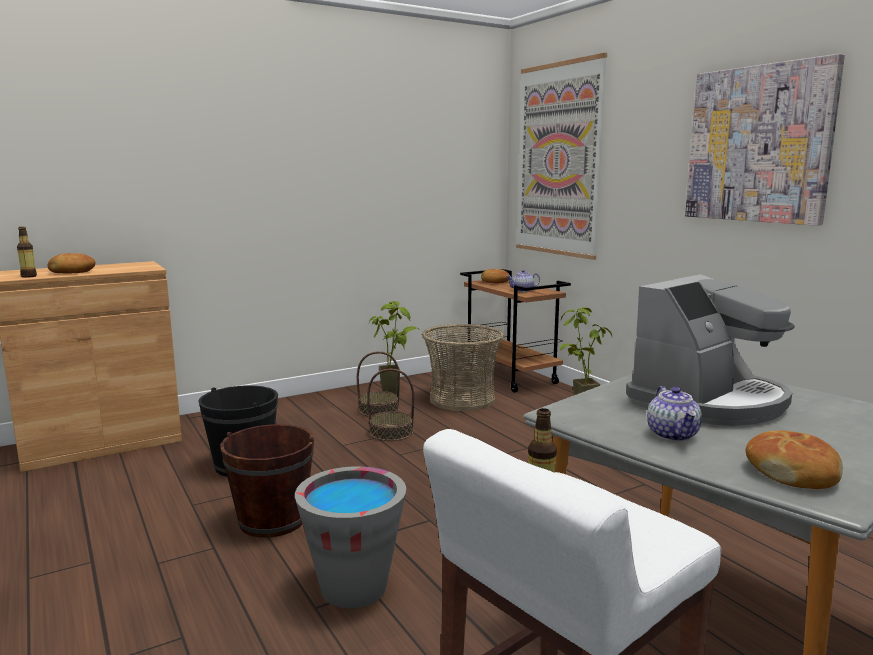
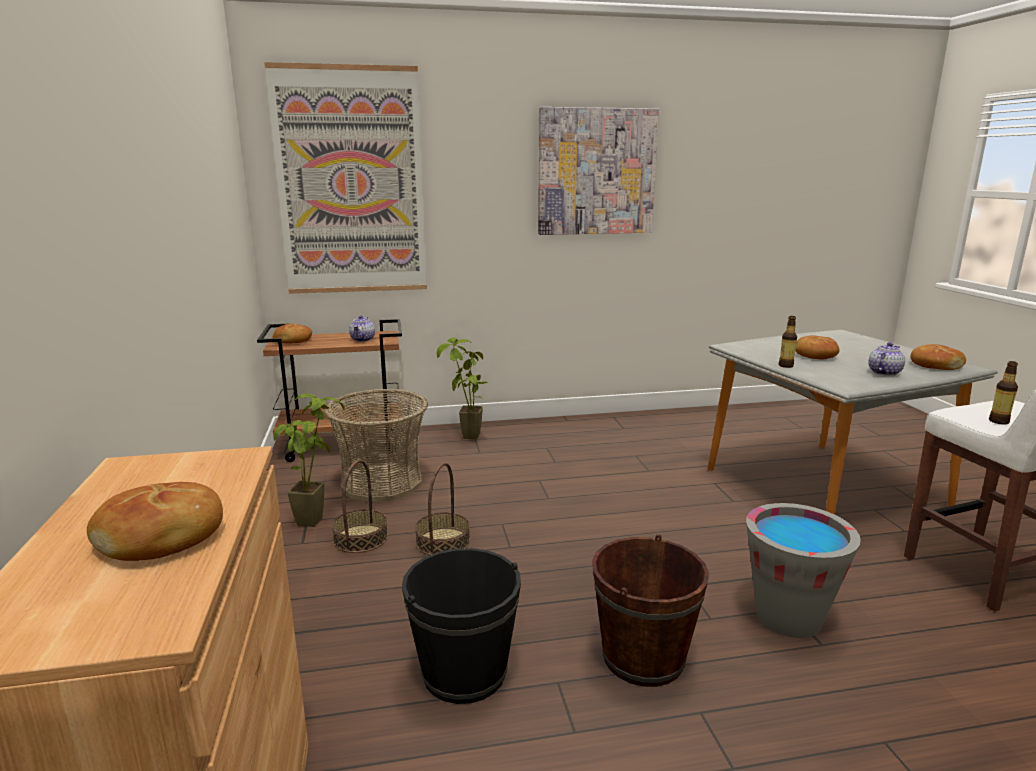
camera: 70 degrees left, 5 degrees up
bottle [17,227,37,278] -> bottle moved to [779,316,797,368]
coffee machine [626,274,795,426] -> bread [795,335,839,359]
teapot [647,386,702,441] -> teapot turned 60 degrees counterclockwise [868,342,905,376]

